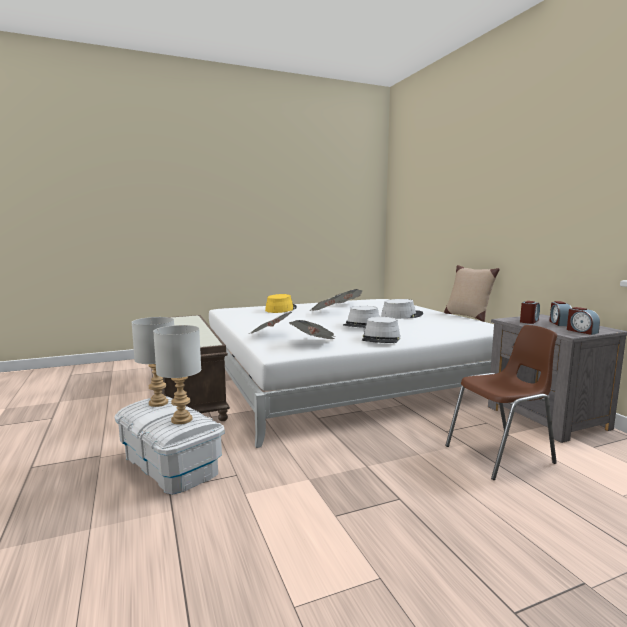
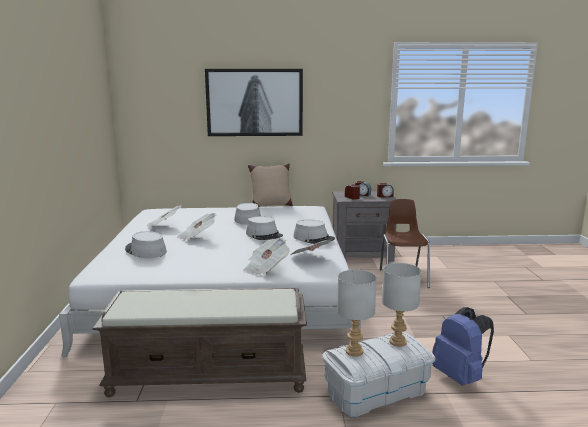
camera: 70 degrees left, 5 degrees up
yellow hat [265,294,297,313] -> grey hat [125,231,167,258]
none -> picture [205,69,303,136]
none -> blue backpack [432,307,494,386]

